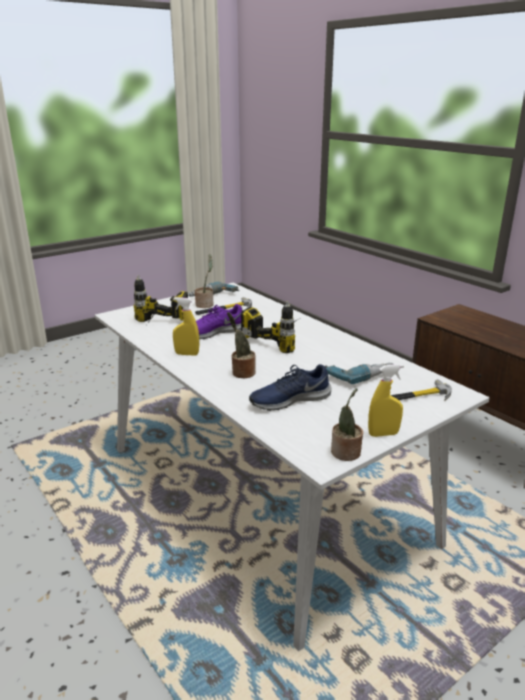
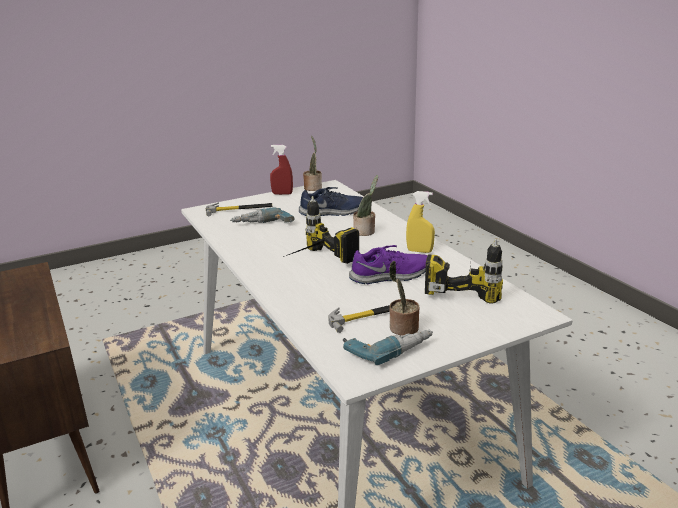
camera: 170 degrees left, 0 degrees up
yellow spray bottle [368,364,404,437] -> red spray bottle [270,145,293,195]

